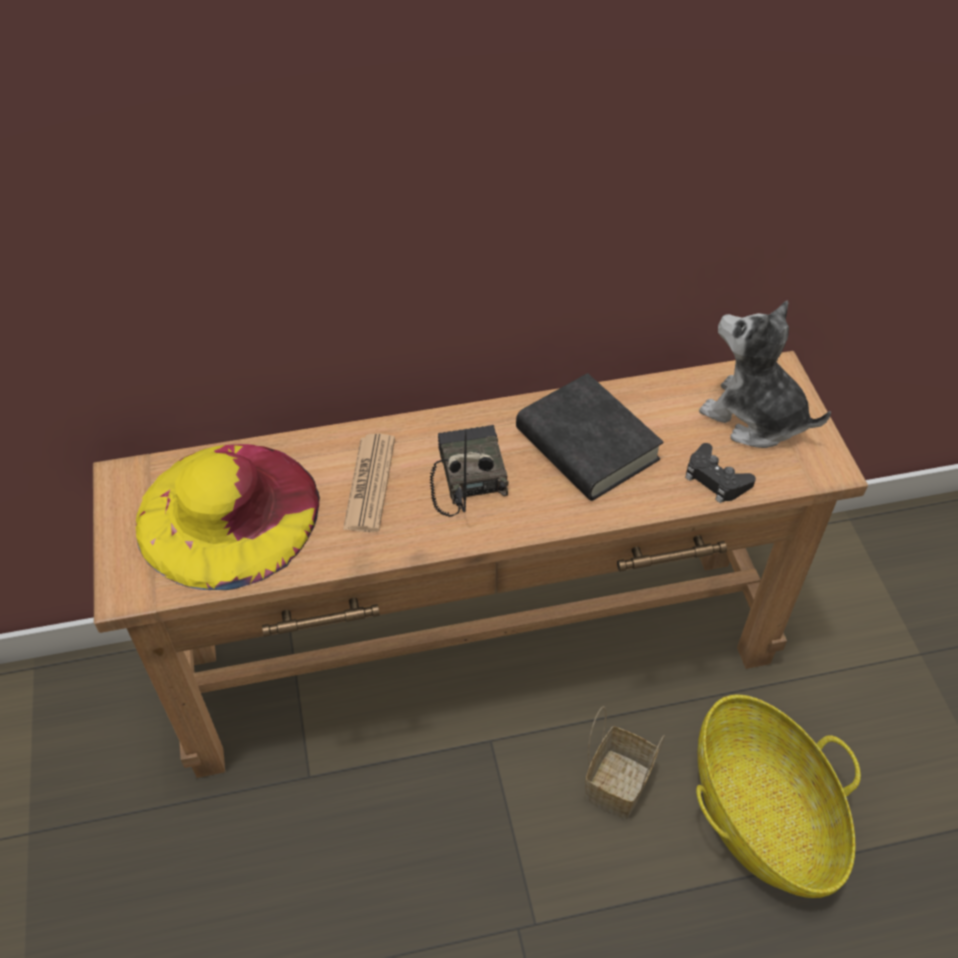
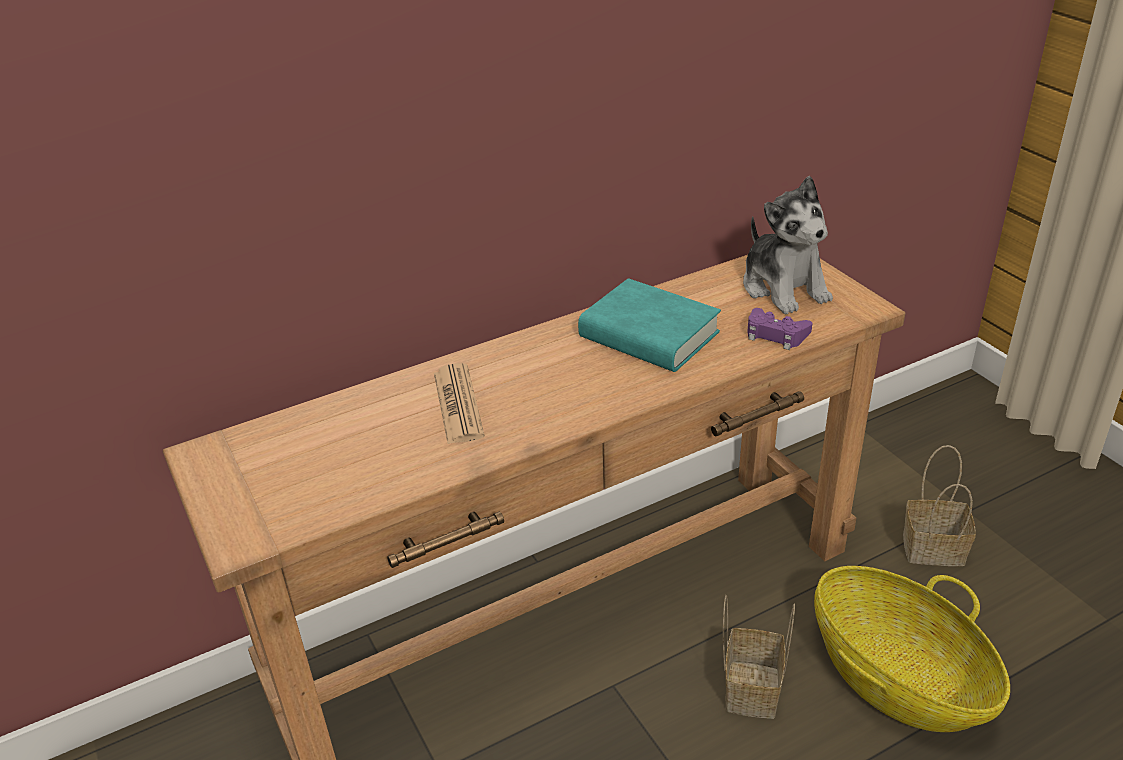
camera: 15 degrees left, 15 degrees down
yellow hat [136,444,320,590] -> none
radio [430,425,508,517] -> none
black book [516,373,663,501] -> turquoise book [578,278,721,372]
black game controller [685,443,756,503] -> purple game controller [747,308,812,350]
plush toy [699,300,831,448] -> plush toy turned 135 degrees counterclockwise [743,176,833,314]
none -> basket [903,445,976,566]

